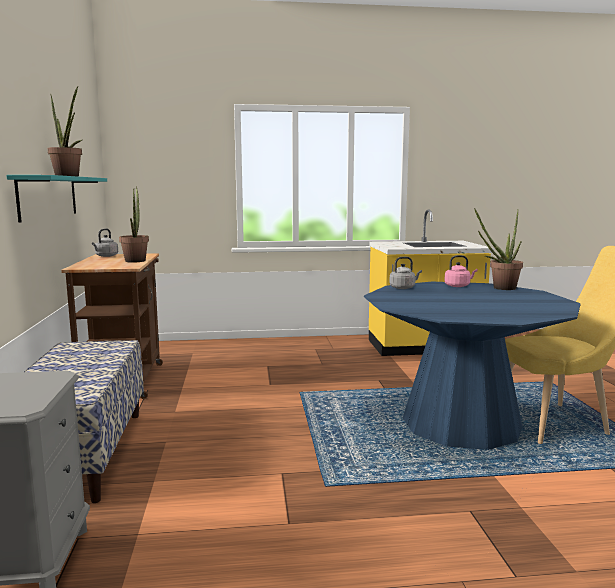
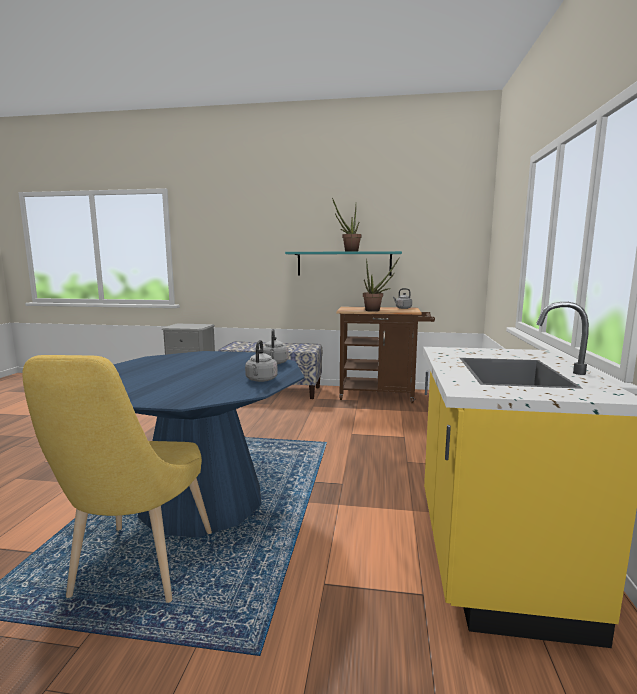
camera: 105 degrees right, 0 degrees up
pink kettle [444,255,478,287] -> grey kettle [245,340,278,382]
potted plant [474,208,523,290] -> none

